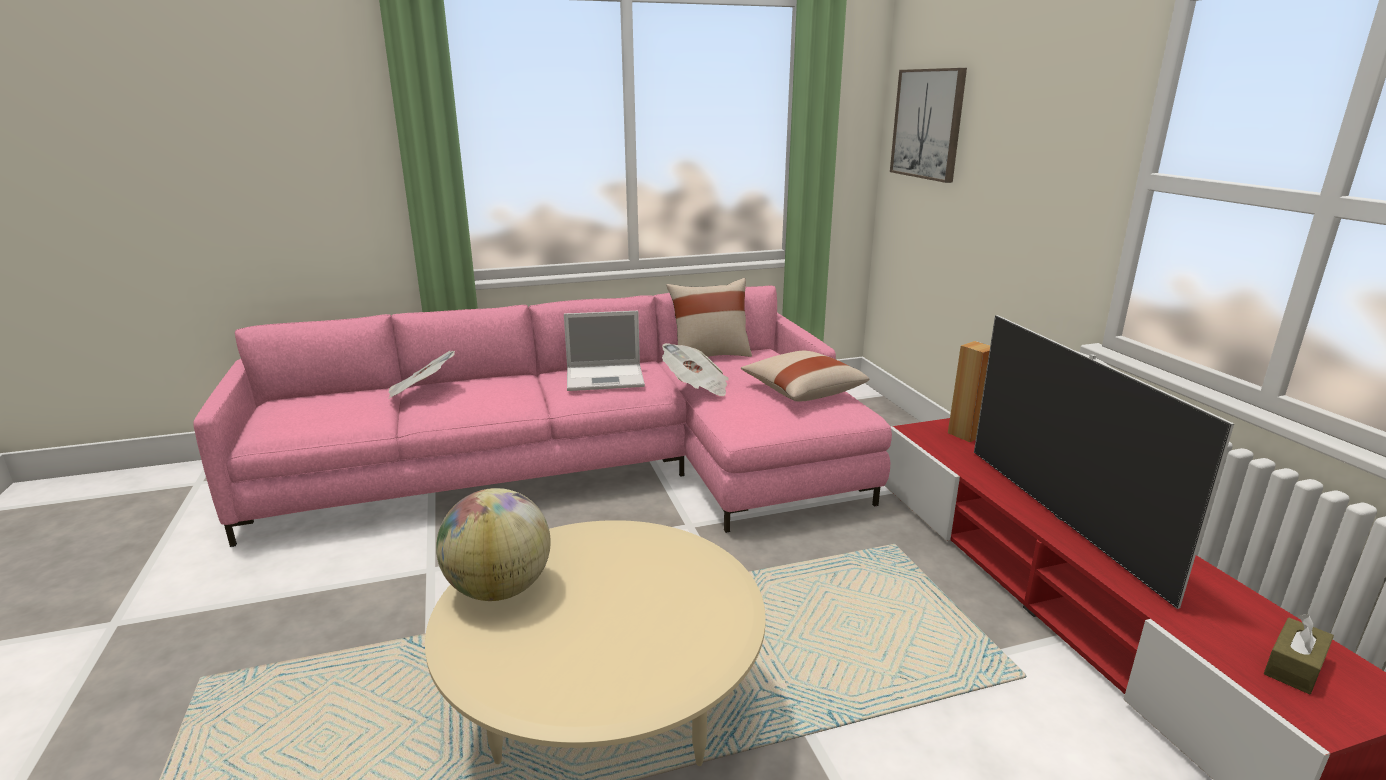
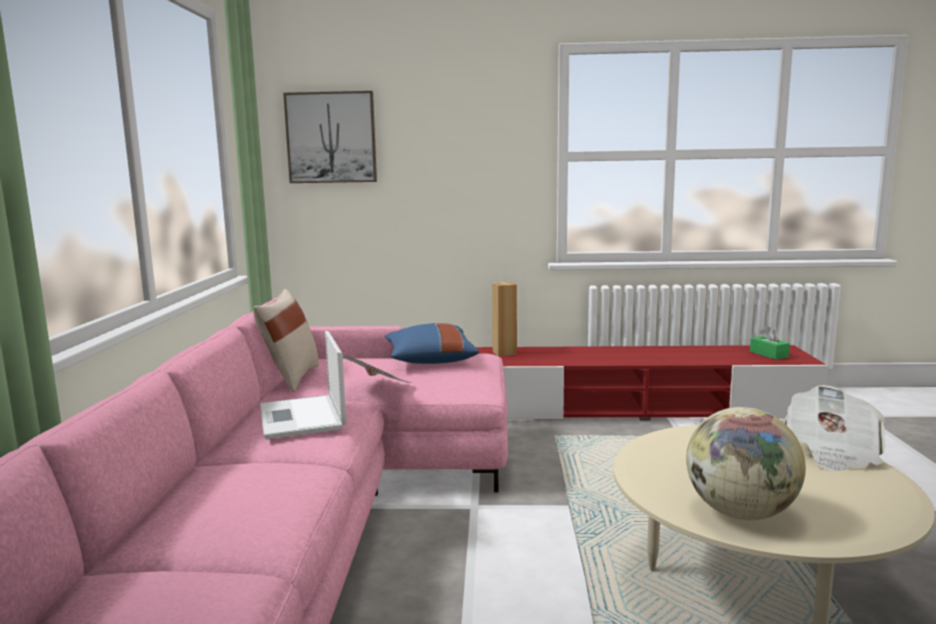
camera: 70 degrees left, 10 degrees down
newspaper [389,351,455,398] -> newspaper moved to [784,385,885,471]
laptop [564,311,645,391] -> laptop turned 150 degrees clockwise [260,331,346,439]
beige pillow [741,351,870,401] -> blue pillow [385,323,479,364]
television [974,315,1234,609] -> none
brown tissue box [1264,614,1334,694] -> green tissue box [750,327,790,360]

